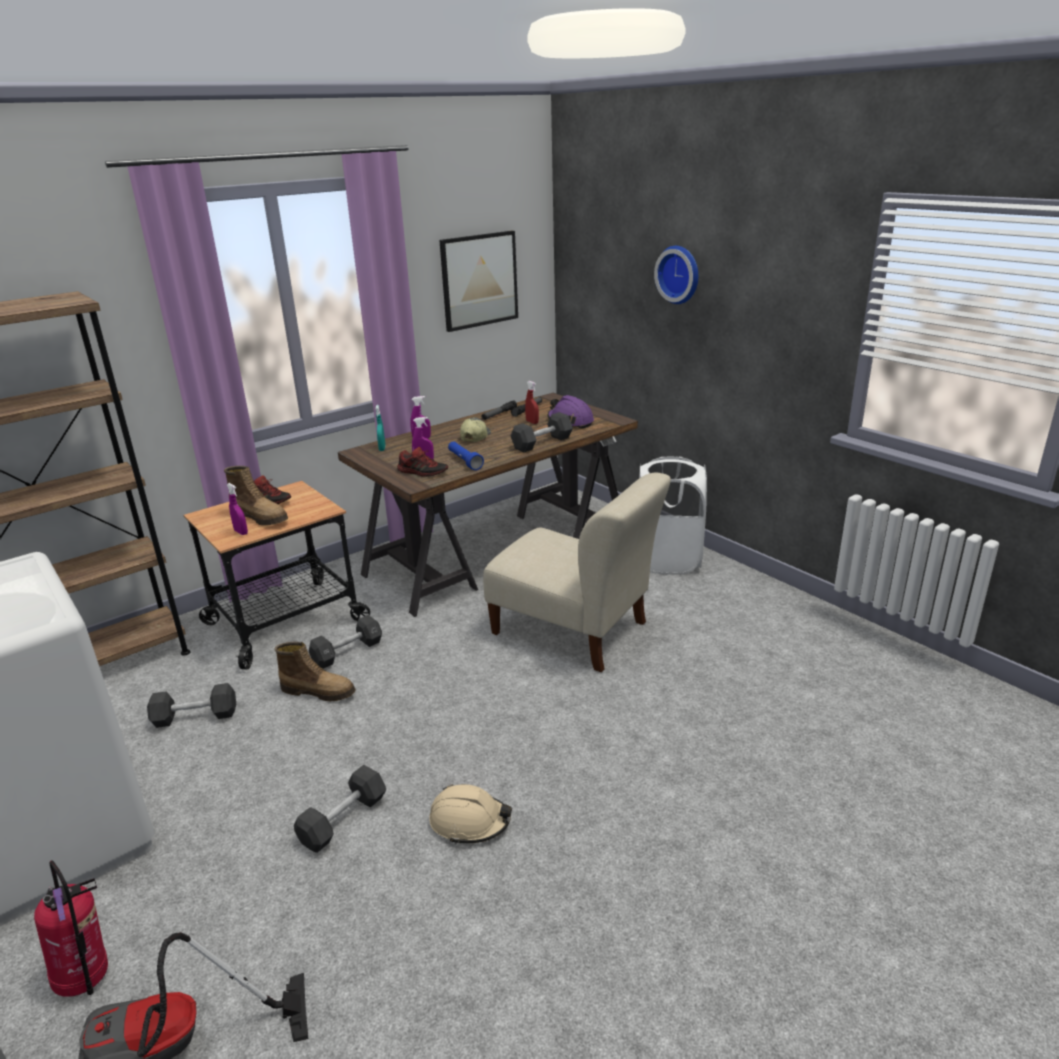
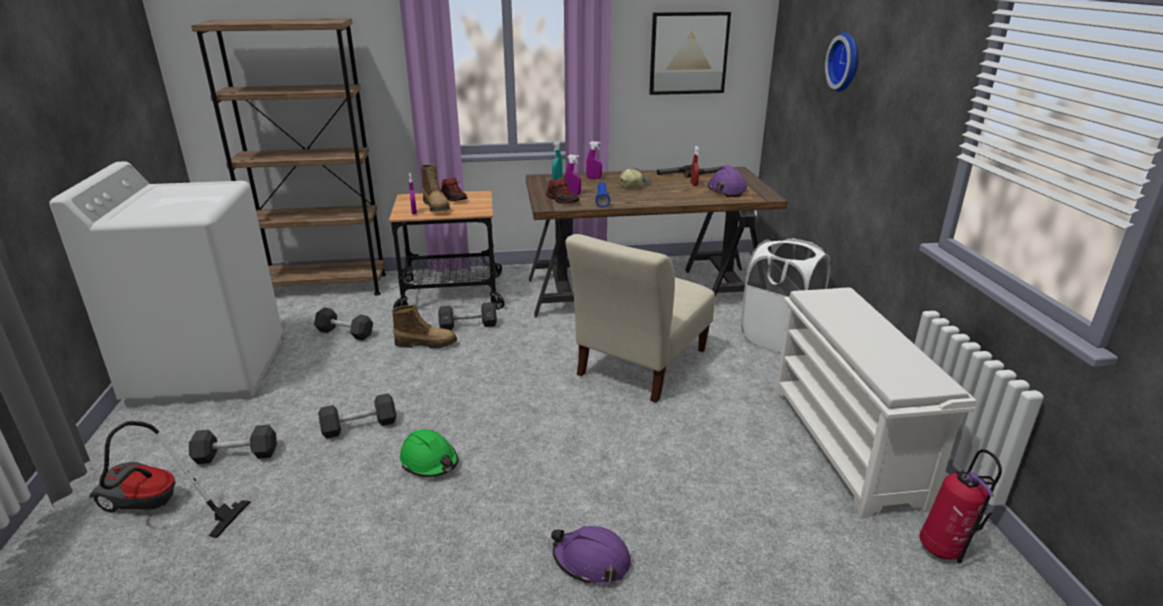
camera: 30 degrees right, 0 degrees up
fire extinguisher [34,860,108,997] -> fire extinguisher moved to [919,449,1002,563]
boot [275,642,356,701] -> boot turned 45 degrees counterclockwise [392,305,457,349]
beige hard hat [429,784,512,844] -> green hard hat [400,429,458,477]
beige chair [483,472,671,672] -> beige chair turned 60 degrees clockwise [565,234,715,403]
black dumbbell [511,412,573,452] -> black dumbbell moved to [189,425,277,464]
none -> purple hard hat [551,526,631,584]
none -> white shoe rack [775,288,977,518]

